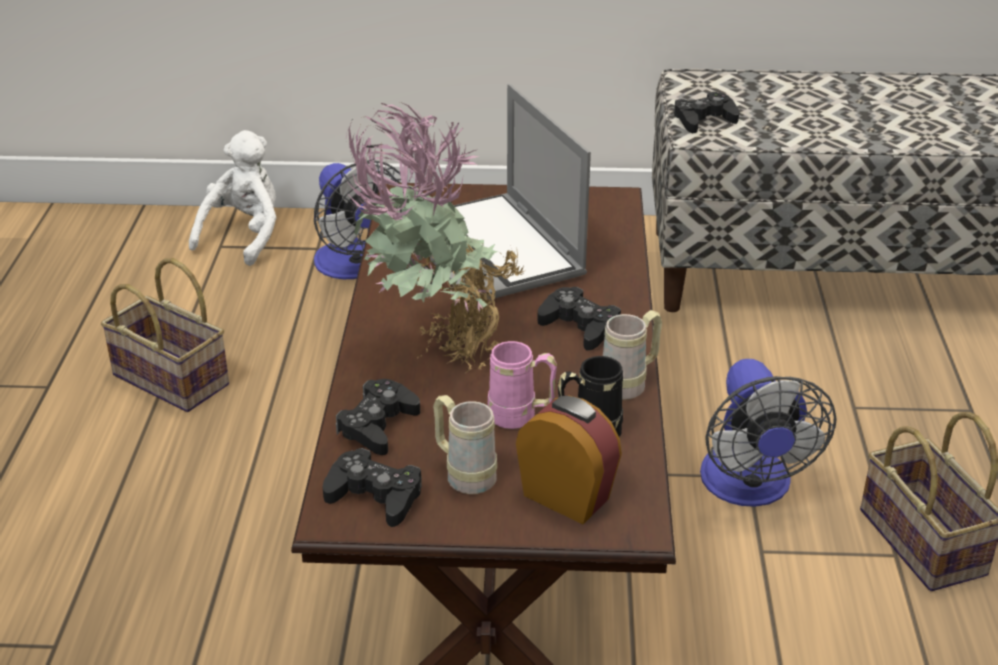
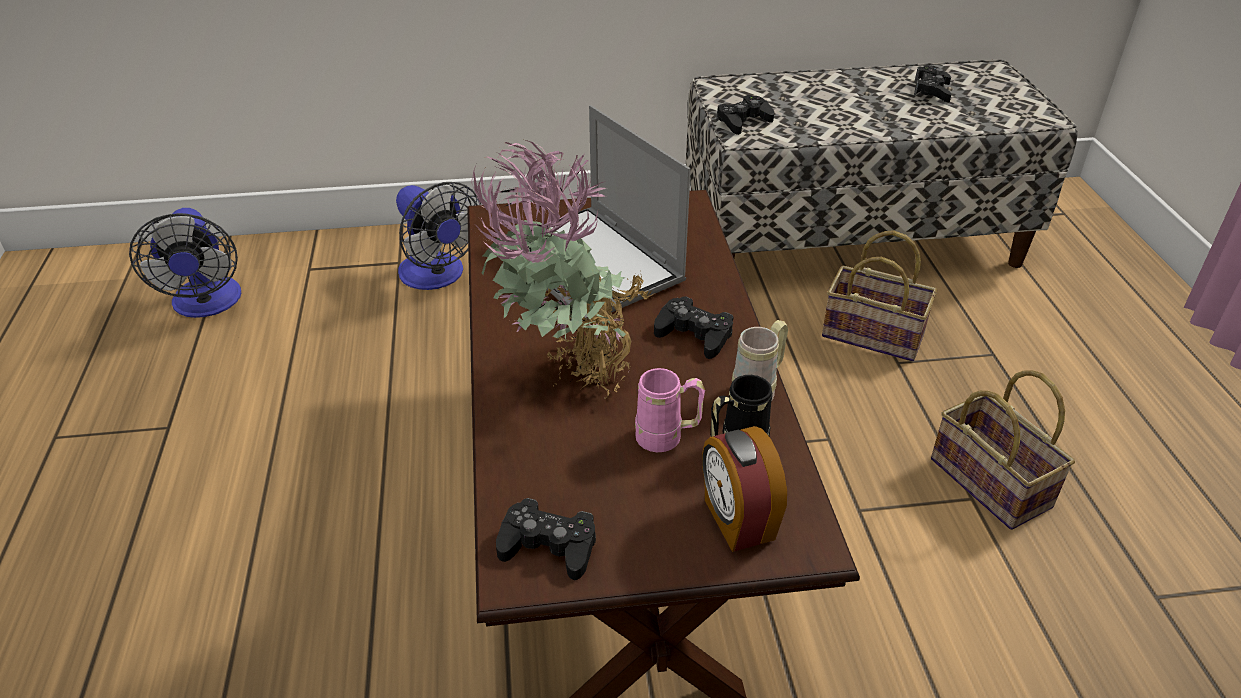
camera: 10 degrees left, 5 degrees up
basket [101,258,229,412] -> basket moved to [822,230,937,361]
white plush toy [189,130,276,266] -> none
black game controller [336,379,420,455] -> black game controller moved to [914,65,951,102]
beige mug [433,395,497,494] -> none
alarm clock [516,395,622,524] -> alarm clock turned 135 degrees counterclockwise [702,426,787,552]
fan [700,359,837,507] -> fan moved to [129,208,241,318]

